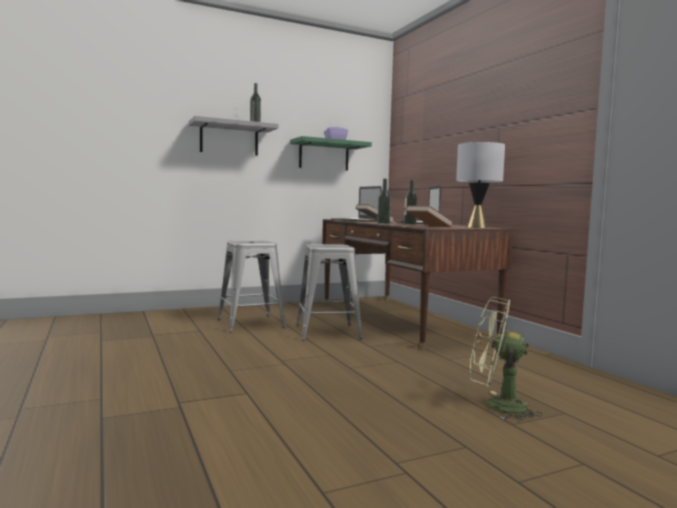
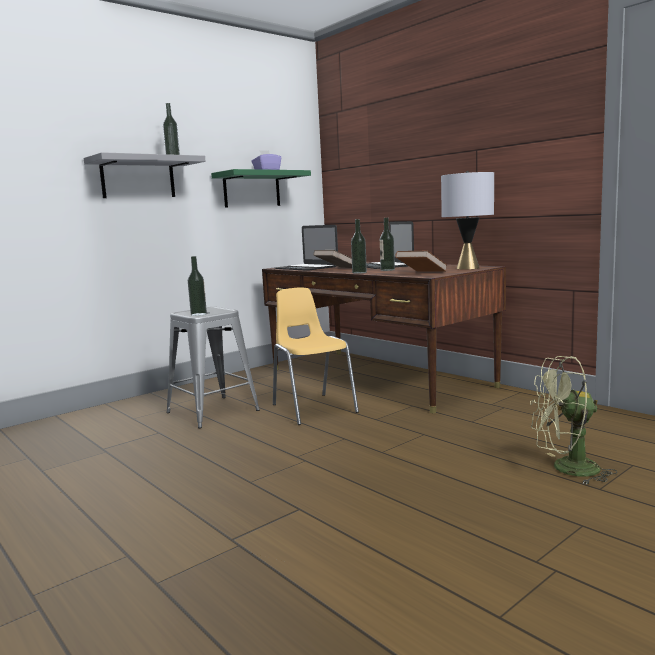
camera: 15 degrees left, 5 degrees up
grey stool [296,244,362,341] -> yellow chair [273,288,359,425]
none -> bottle [188,256,207,316]

